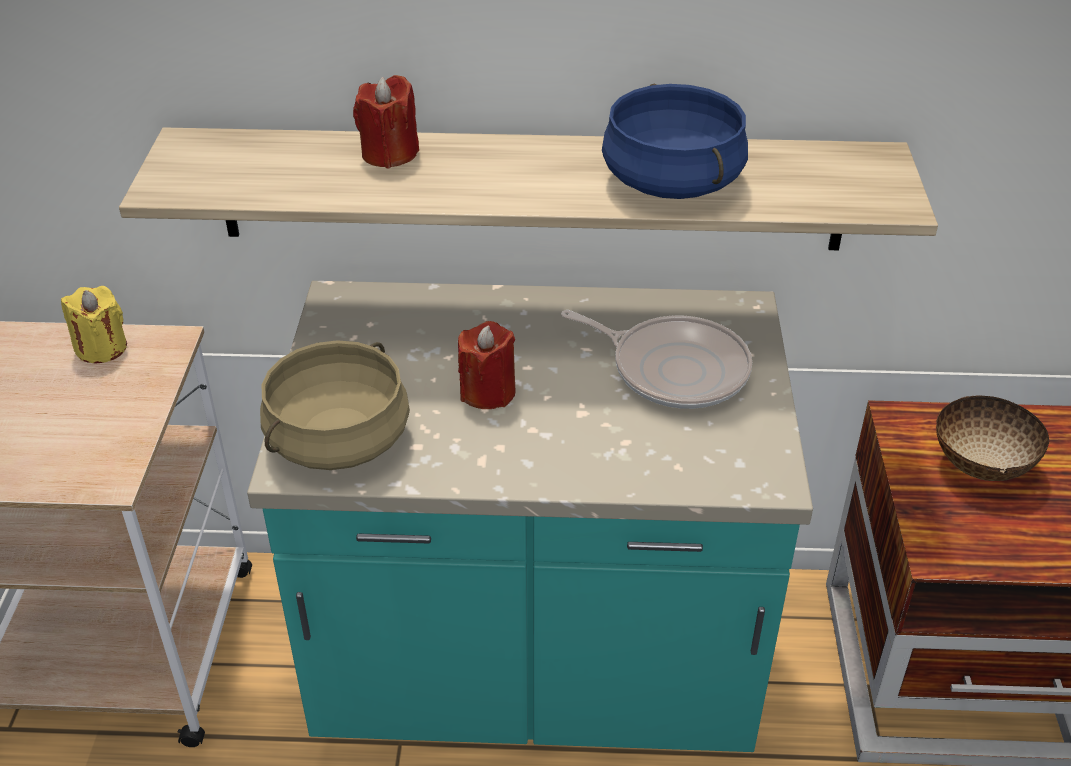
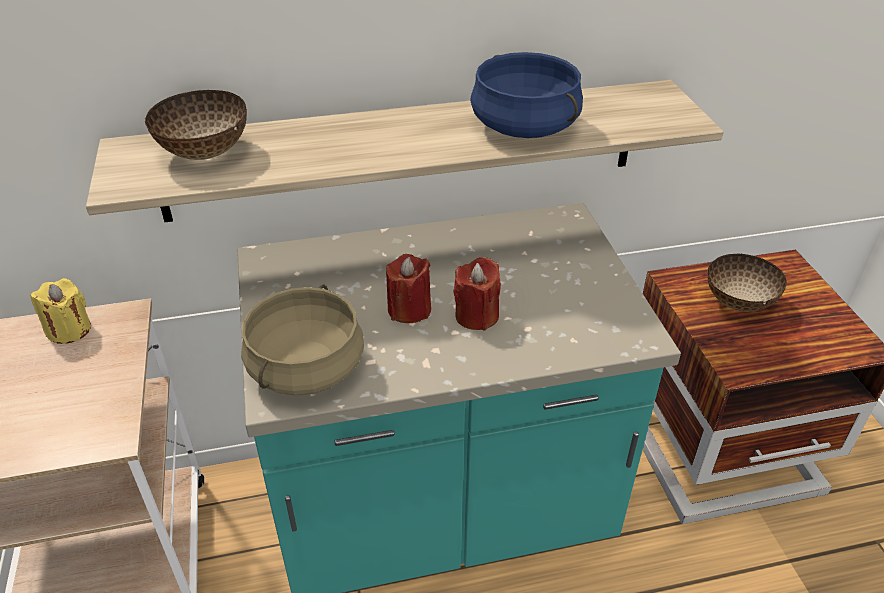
camera: 15 degrees left, 0 degrees up
red candle [353,75,419,168] -> red candle moved to [454,257,501,331]
frying pan [561,310,752,409] -> none
none -> bowl [145,90,247,160]

